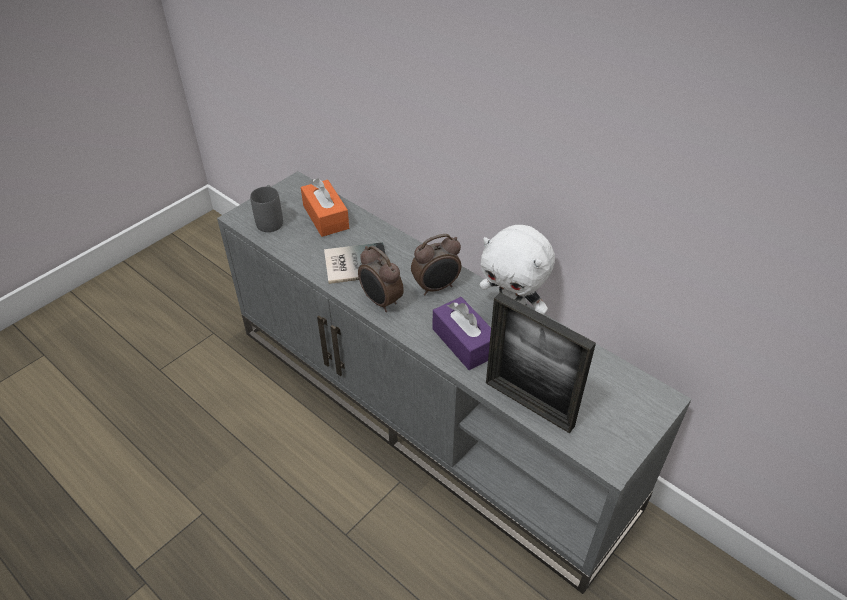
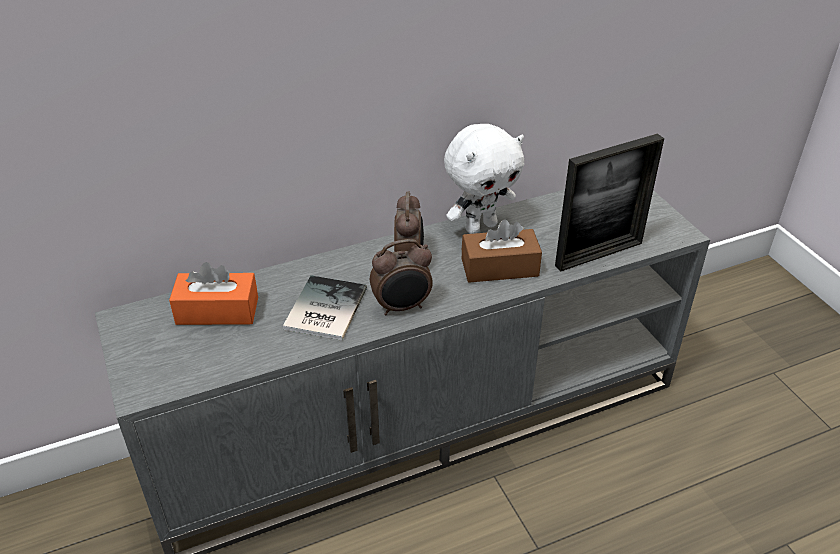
camera: 65 degrees left, 5 degrees down
grey mug [250,185,283,232] -> none
purple tissue box [432,297,491,370] -> brown tissue box [462,219,542,283]

